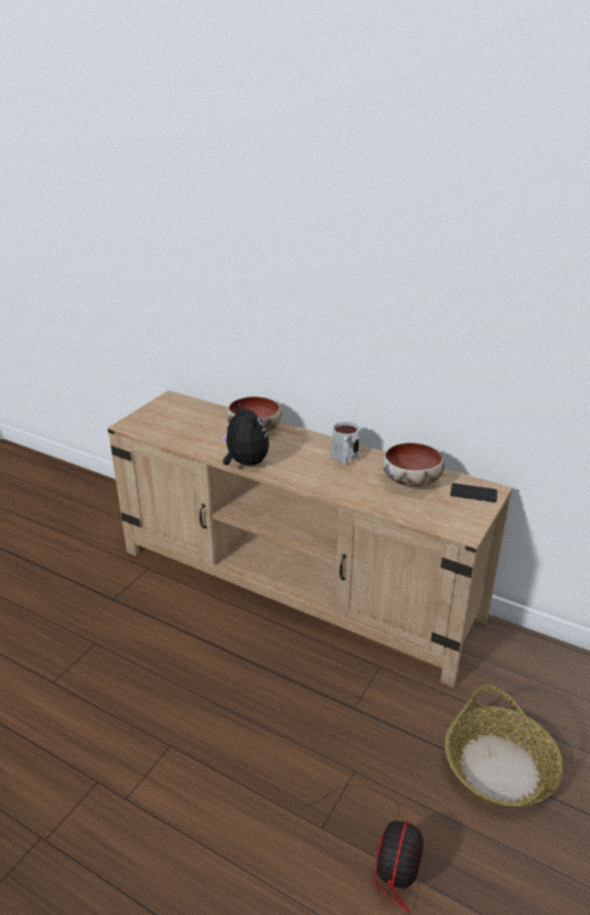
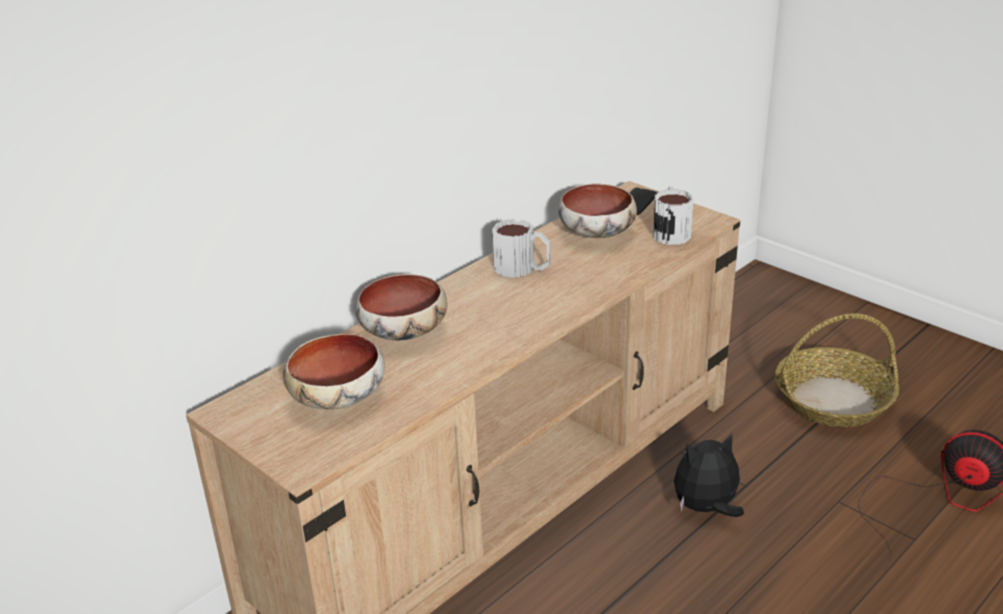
camera: 75 degrees left, 0 degrees up
plush toy [221,401,269,466] -> plush toy moved to [674,433,744,517]
none -> bowl [283,334,385,409]
none -> mug [653,186,693,245]

